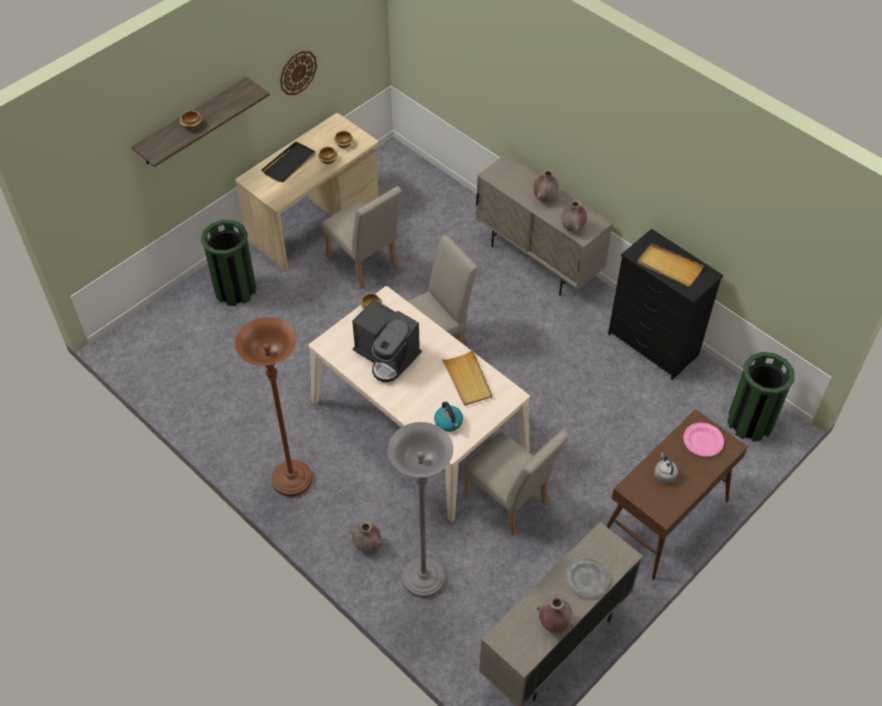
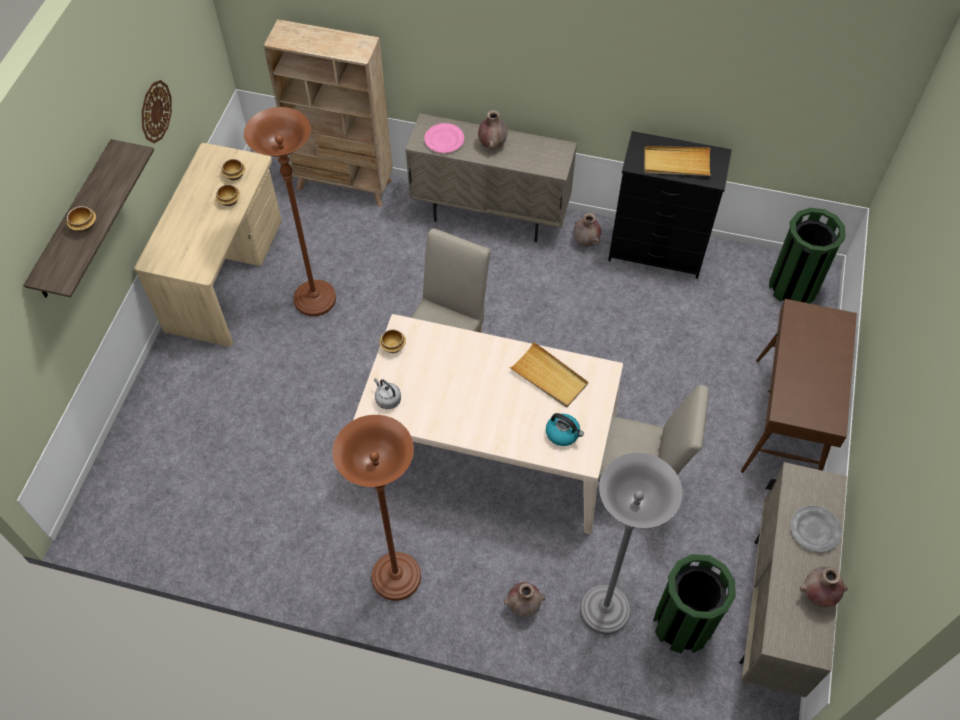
camera: 30 degrees left, 5 degrees up
green trash can [201,220,256,306] -> green trash can moved to [653,554,736,654]
black tray [261,142,315,183] -> none
beige chair [322,186,402,289] -> brown floor lamp [244,107,336,316]
coffee machine [352,300,422,382] -> none
brown vase [561,199,587,232] -> brown vase moved to [574,213,601,246]
grey kettle [654,453,678,484] -> grey kettle moved to [374,378,401,409]
pink plate [683,423,724,457] -> pink plate moved to [424,123,464,153]
none -> beige bookcase [263,19,393,207]

